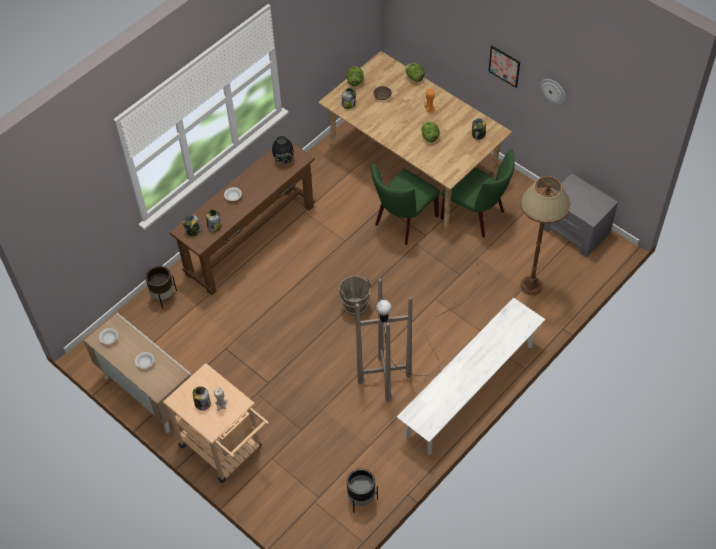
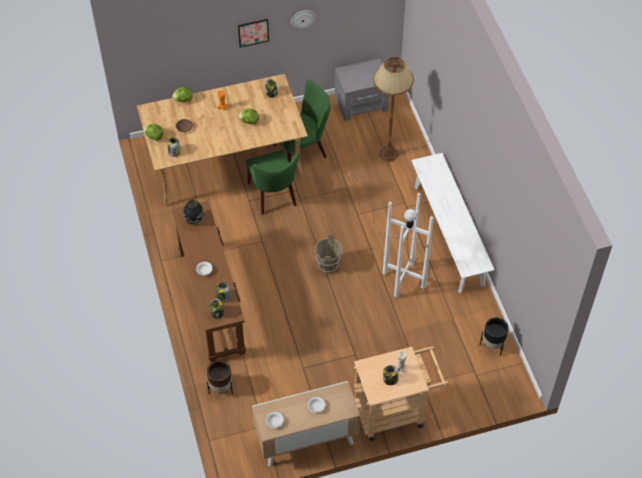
camera: 60 degrees left, 0 degrees up
brown floor lamp [356,259,478,402] -> white floor lamp [340,171,433,298]

